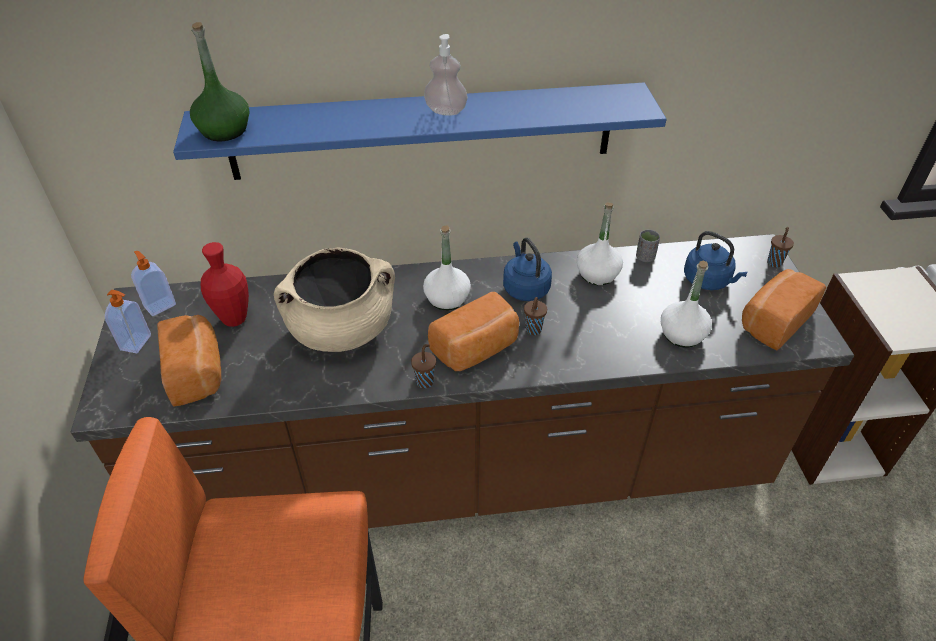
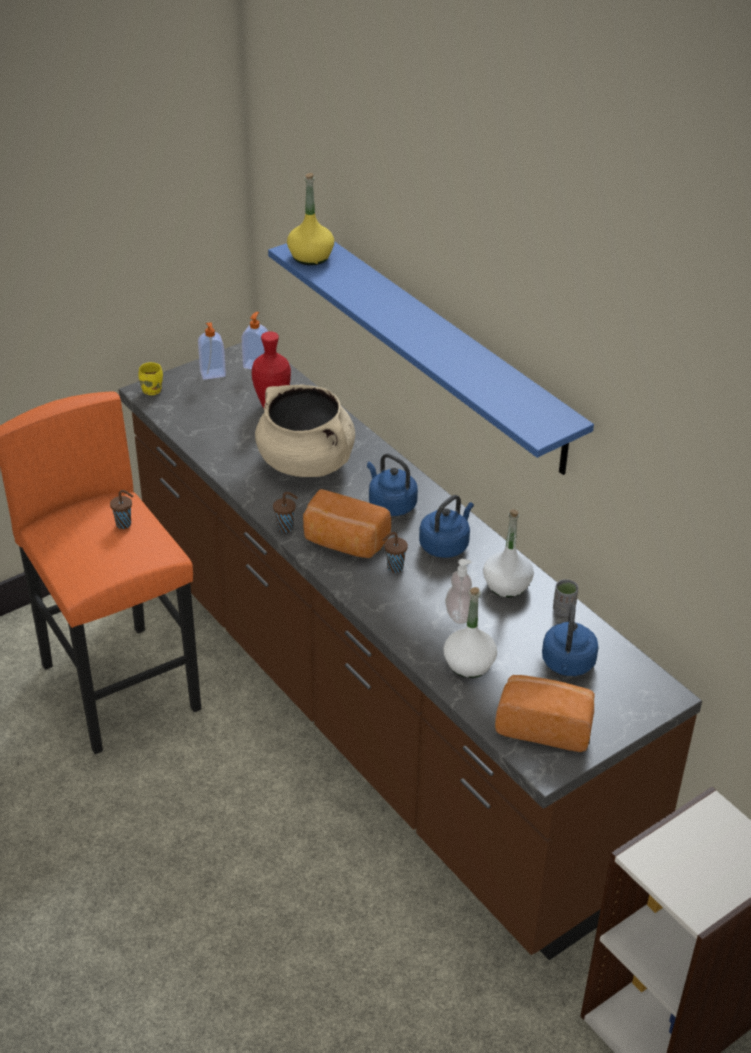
camera: 60 degrees right, 5 degrees down
bread [157,315,222,406] -> none
green bottle [190,22,249,141] -> yellow bottle [287,173,334,265]
white bottle [423,225,471,311] -> blue kettle [367,453,418,516]
soap dispenser [424,34,468,116] -> soap dispenser moved to [445,559,472,624]
brown cup [767,227,794,267] -> brown cup moved to [110,490,133,529]
none -> yellow mug [138,362,163,395]

